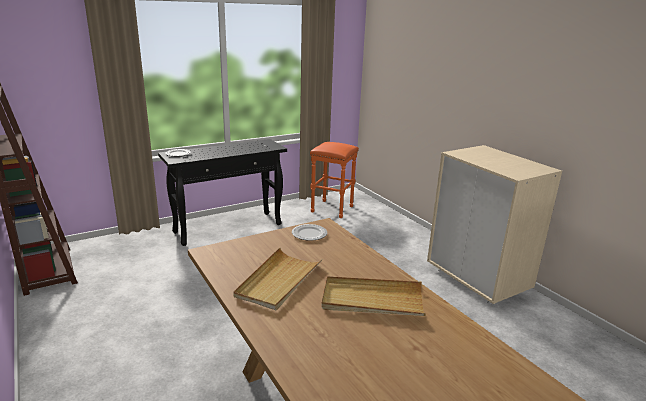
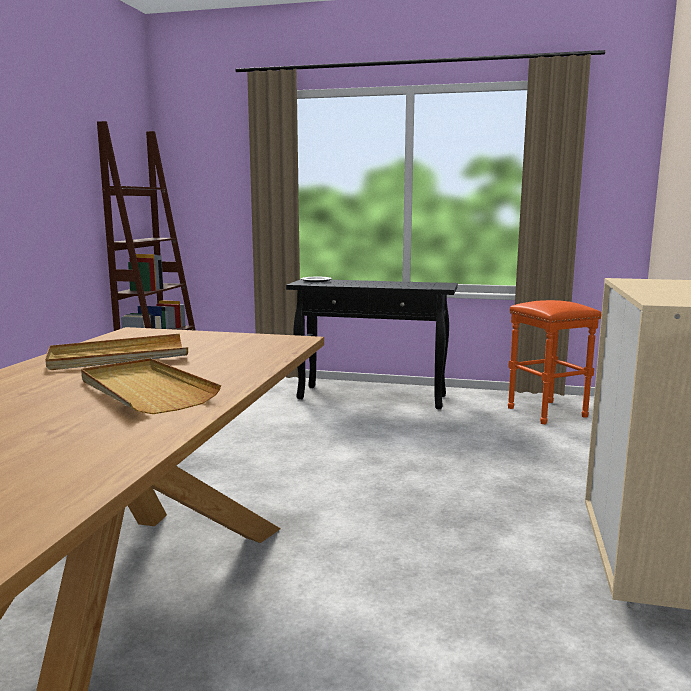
camera: 45 degrees right, 10 degrees down
plate [292,224,327,241] -> none

